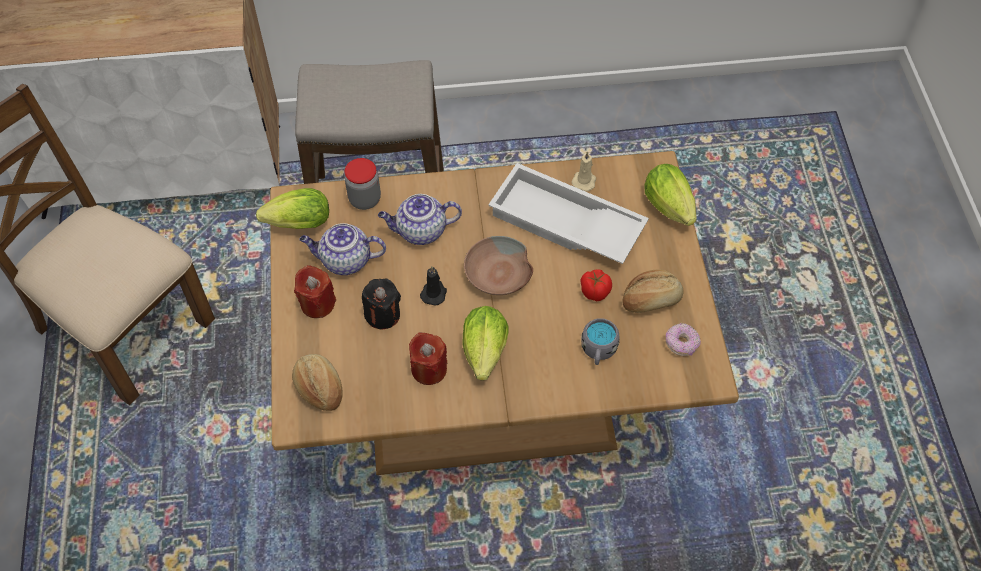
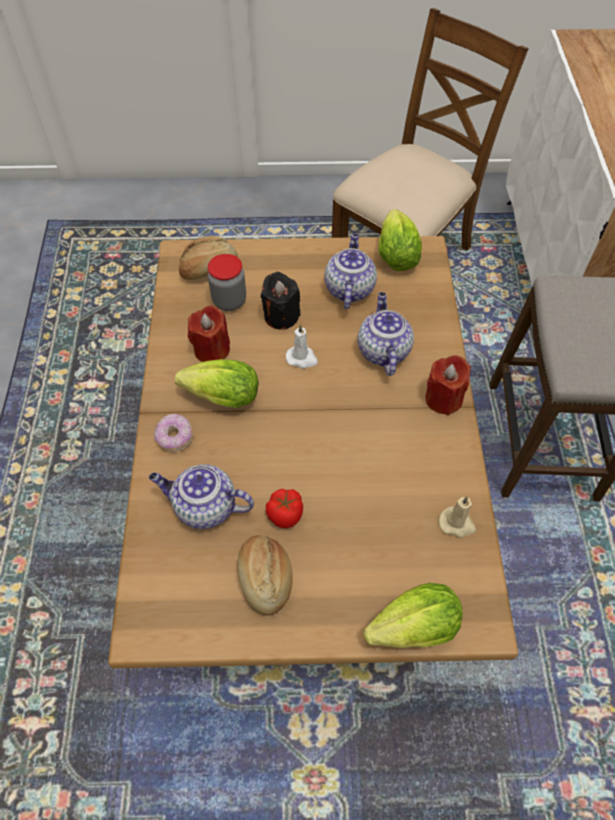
camera: 95 degrees right, 0 degrees up
red candle [294,265,336,318] -> red candle moved to [425,355,471,416]
jar [344,158,381,210] -> jar moved to [208,254,246,311]
black candle [420,266,447,306] -> white candle [286,324,318,368]
brown bowl [464,236,533,295] -> none
white tray [488,163,649,264] -> none
grey mug [581,318,620,365] -> teapot [149,464,254,529]
donut [666,323,701,356] -> donut moved to [154,414,193,452]

